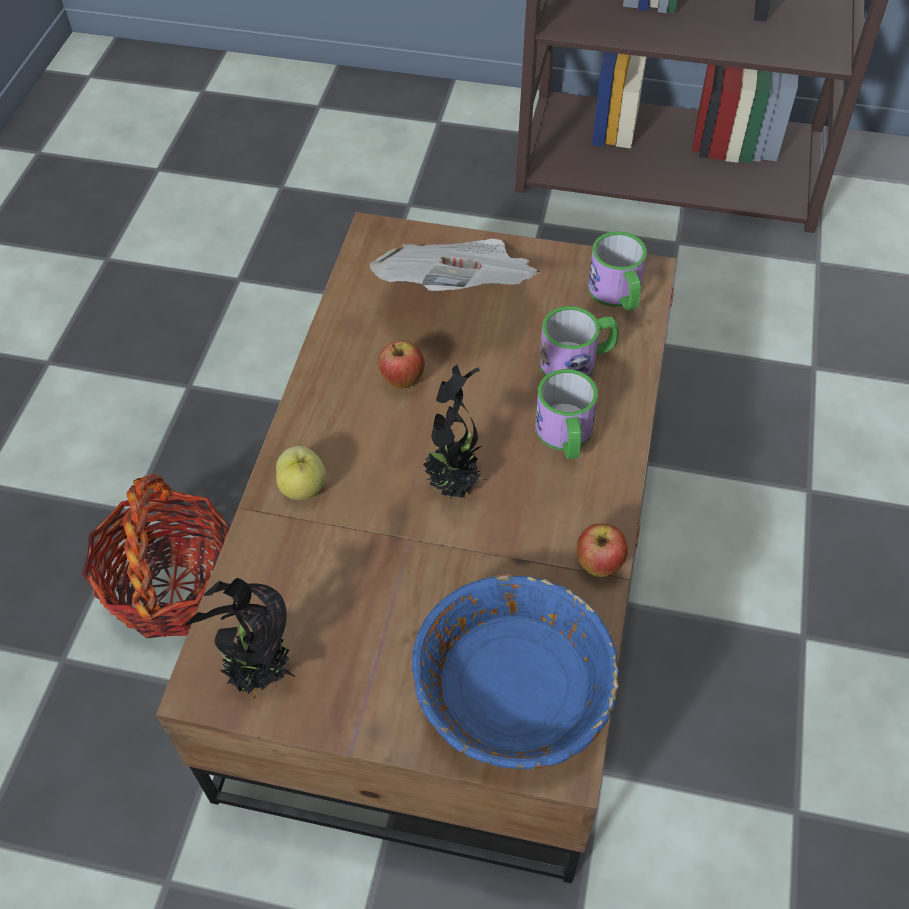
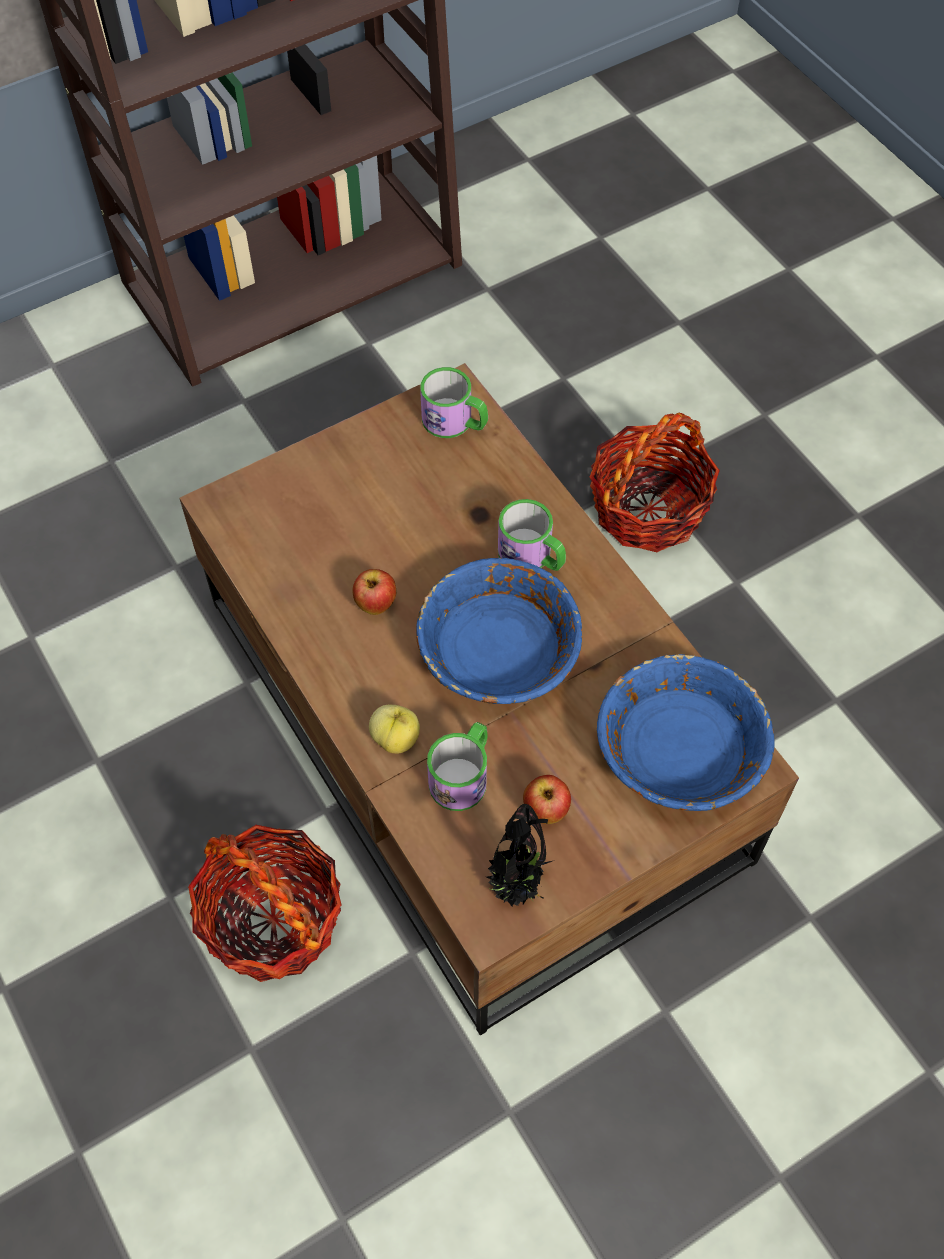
camera: 45 degrees left, 5 degrees up
newspaper [369,238,540,291] -> none
potted plant [423,365,487,500] -> blue bowl [416,558,582,704]
mug [539,306,619,377] -> mug moved to [427,722,487,811]
apple [577,524,628,577] -> apple moved to [523,775,571,824]
none -> basket [589,413,720,552]

